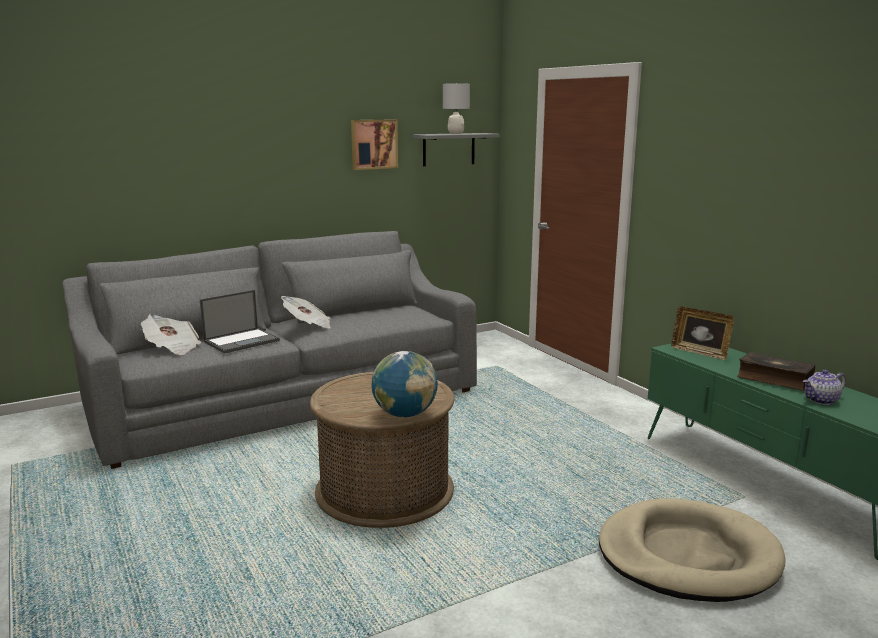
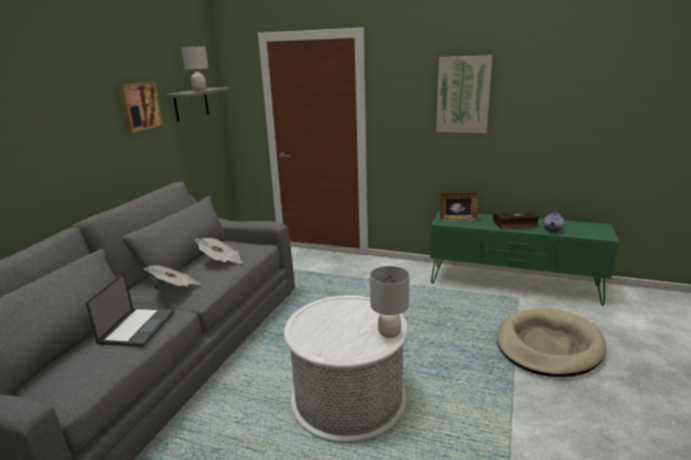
camera: 40 degrees left, 5 degrees up
newspaper [141,314,201,355] -> newspaper moved to [195,238,242,263]
brown coffee table [310,372,454,528] -> white coffee table [284,295,408,443]
globe [372,351,438,417] -> grey table lamp [370,266,410,338]
none -> picture [436,55,493,133]

